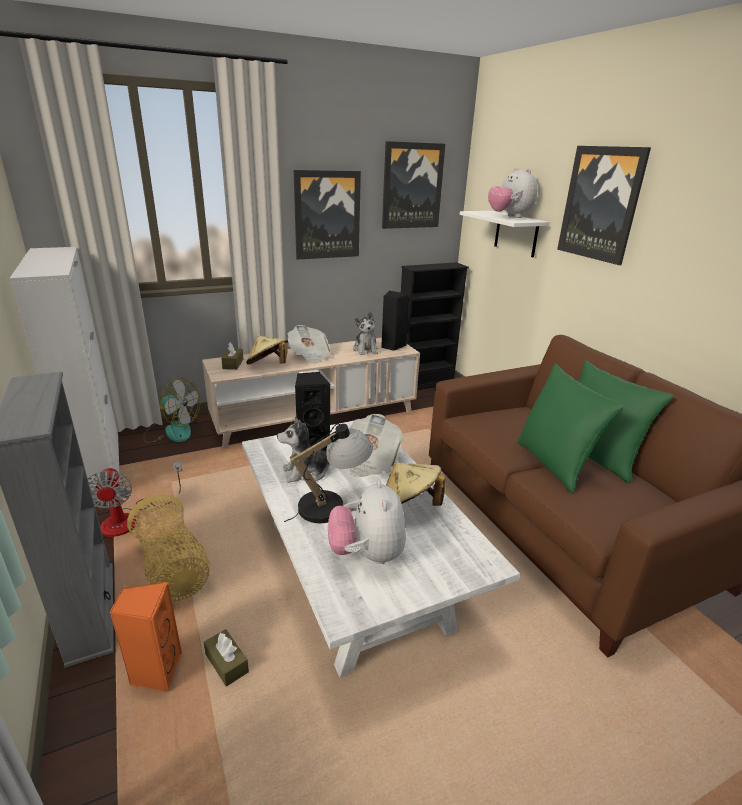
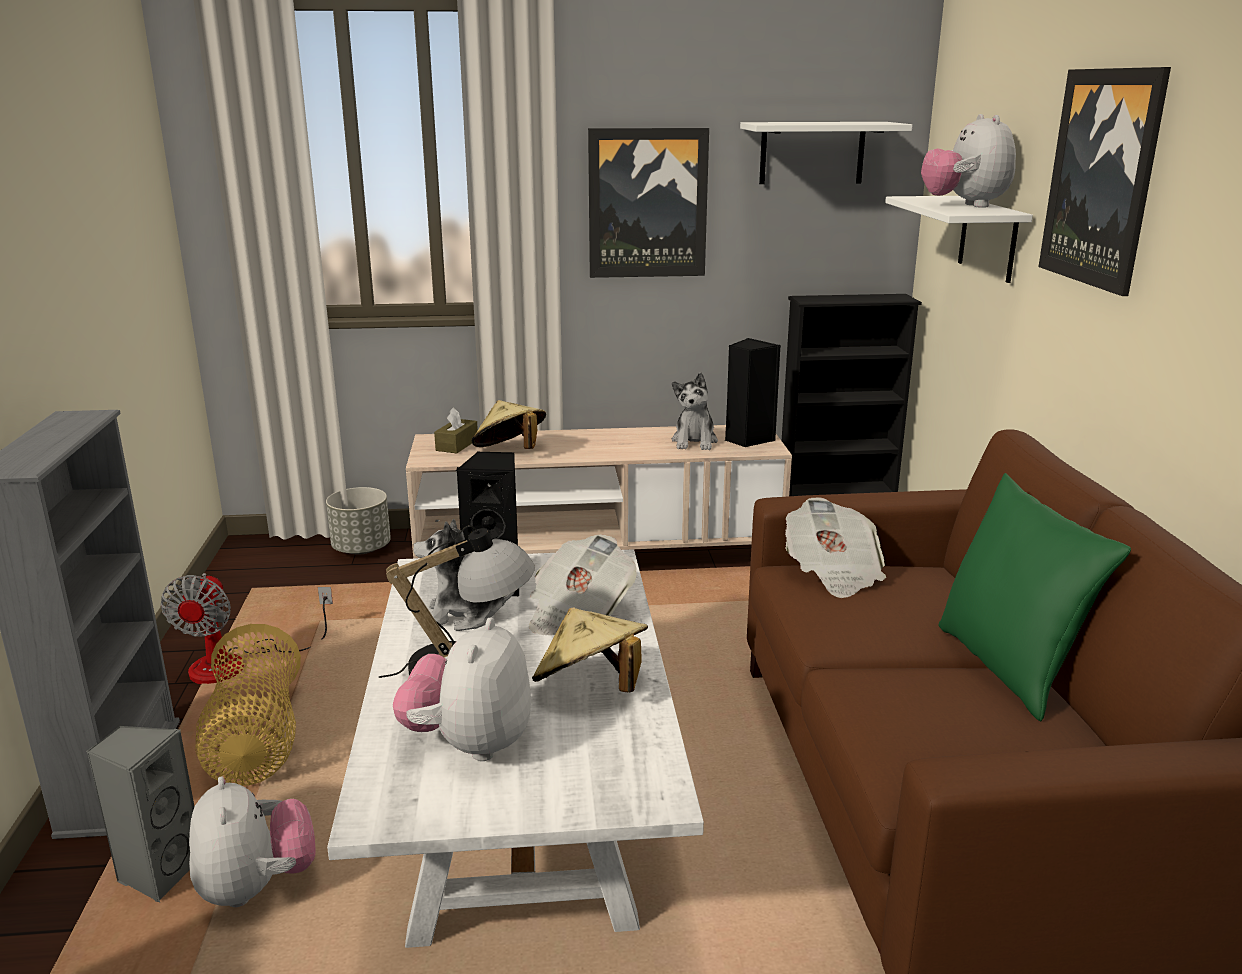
camera: 20 degrees right, 5 degrees down
white cabinet [10,247,120,502] -> none
orange speaker [109,582,182,692] -> grey speaker [86,725,195,903]
fan [143,378,200,443] -> grey planter [326,487,391,555]
brown tissue box [204,629,249,687] -> plush toy [189,776,316,907]
newspaper [288,325,332,364] -> newspaper moved to [785,497,886,598]
picture [382,141,445,229] -> white shelf [740,122,912,184]
green pillow [517,363,624,494] -> none

